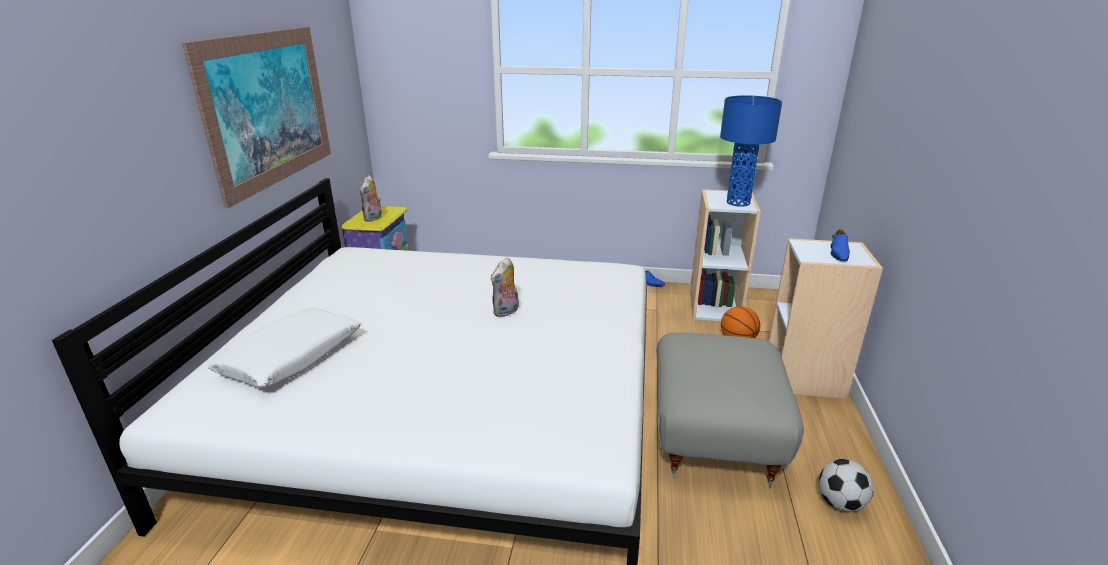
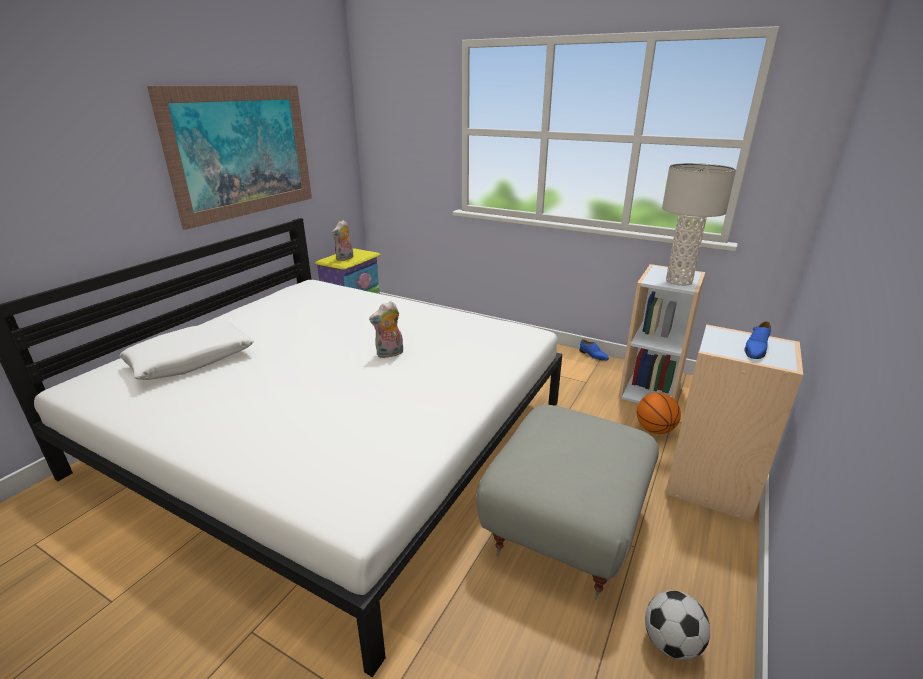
camera: 20 degrees right, 0 degrees up
blue table lamp [720,95,782,207] -> white table lamp [662,163,736,286]

